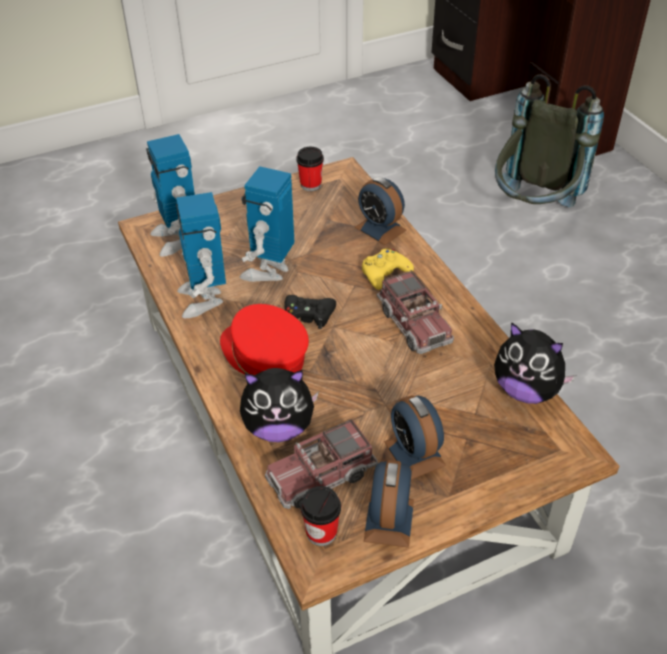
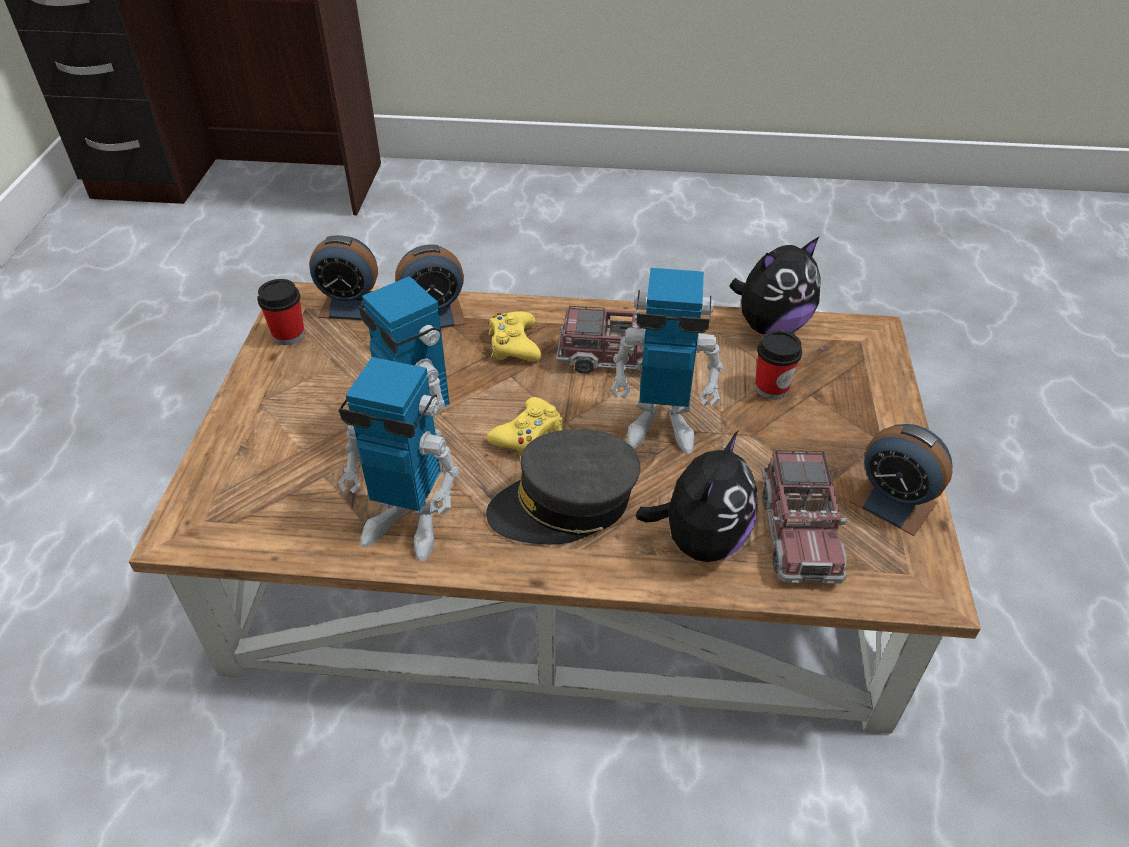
camera: 60 degrees left, 0 degrees up
toy robot [146,134,195,257] -> toy robot moved to [611,268,723,454]
red cap [220,304,309,375] -> grey cap [486,429,640,545]
black game controller [284,295,336,329] -> yellow game controller [487,397,563,454]
cup [300,486,341,546] -> cup moved to [755,330,802,400]
alarm clock [384,395,446,480] -> alarm clock moved to [309,235,378,320]
grey backpack [495,74,604,207] -> none

